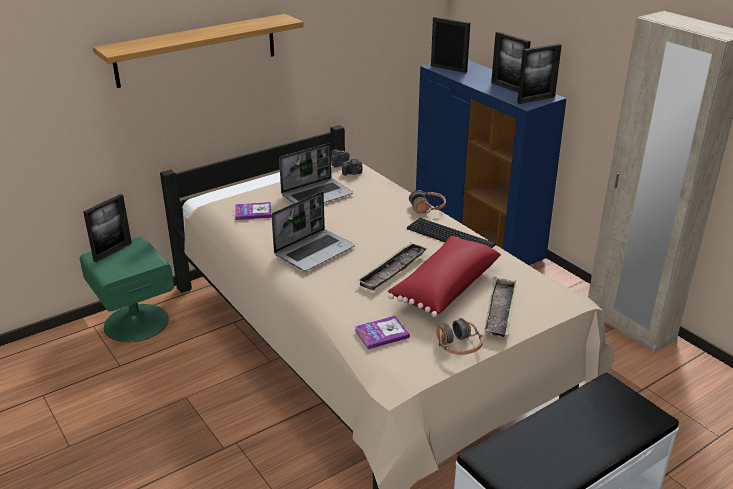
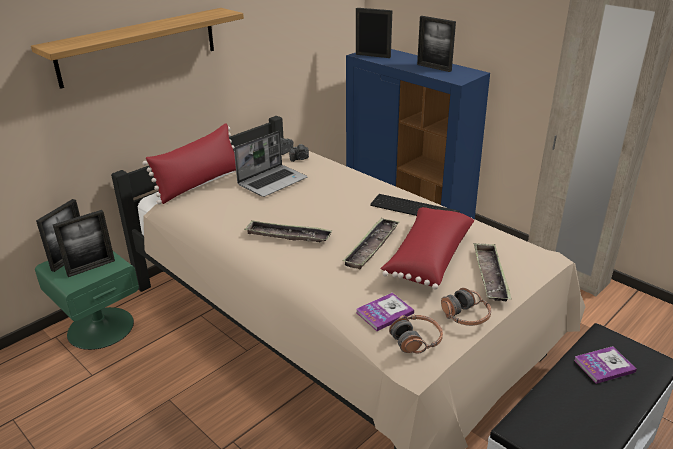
camera: 10 degrees left, 0 degrees up
book [235,202,272,220] -> book moved to [574,346,637,384]
laptop [271,191,355,271] -> tray [244,221,332,242]
headphones [409,190,446,213] -> headphones moved to [389,315,443,353]
picture frame [517,44,562,104] -> picture frame moved to [53,210,115,277]
none -> red pillow [142,123,236,204]

